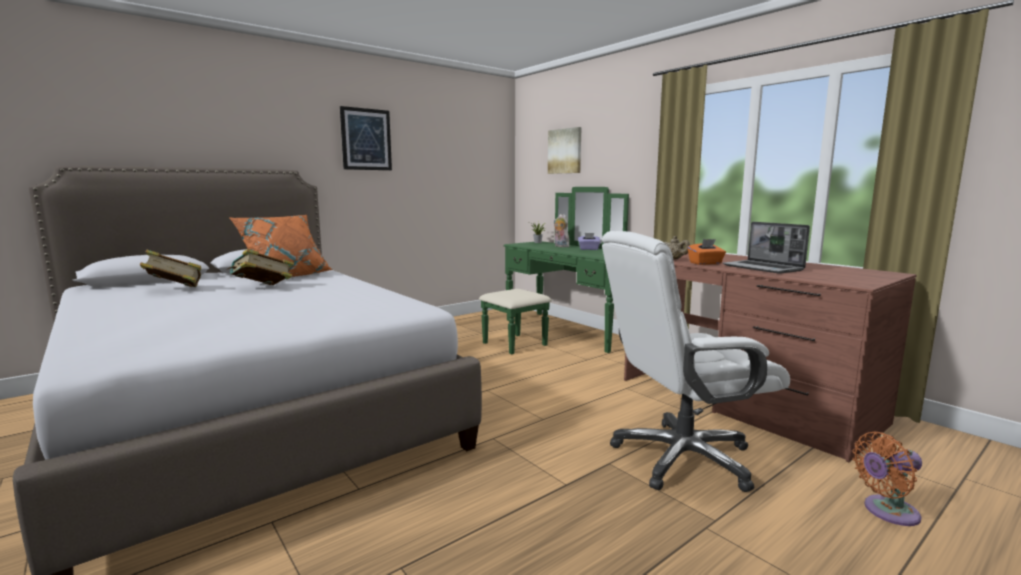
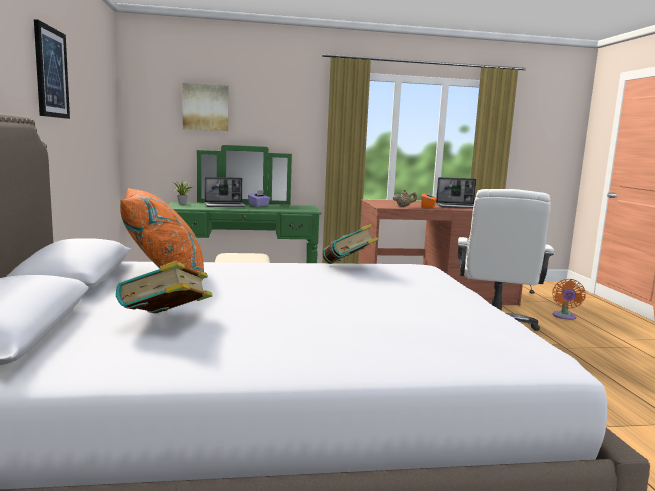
camera: 60 degrees left, 0 degrees up
book [227,249,294,285] -> book moved to [322,224,378,264]
plush toy [554,214,570,247] -> laptop [204,177,246,207]

